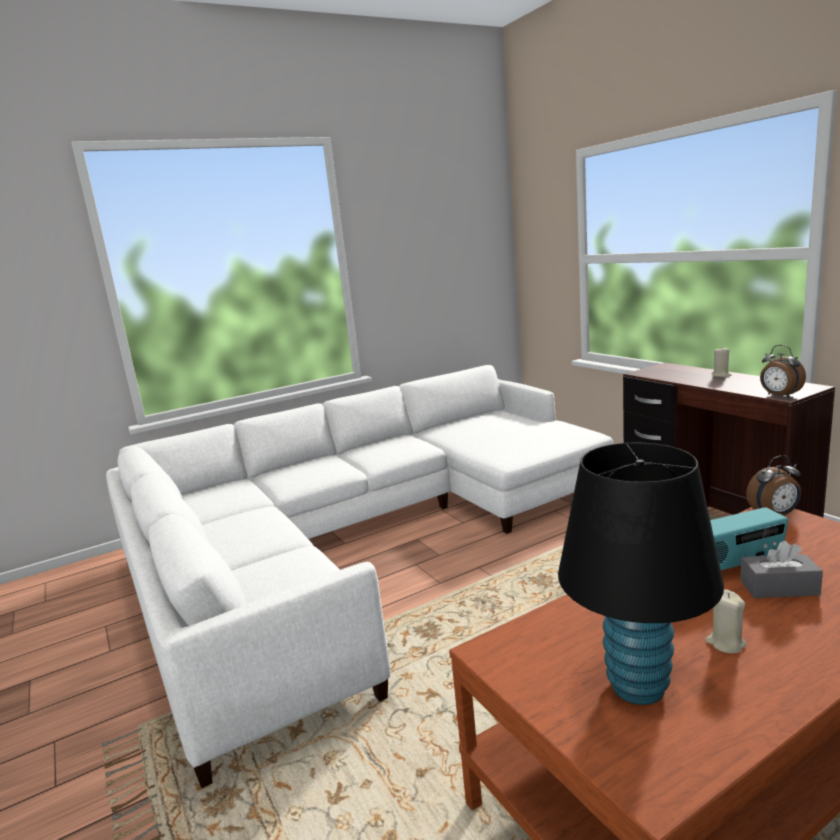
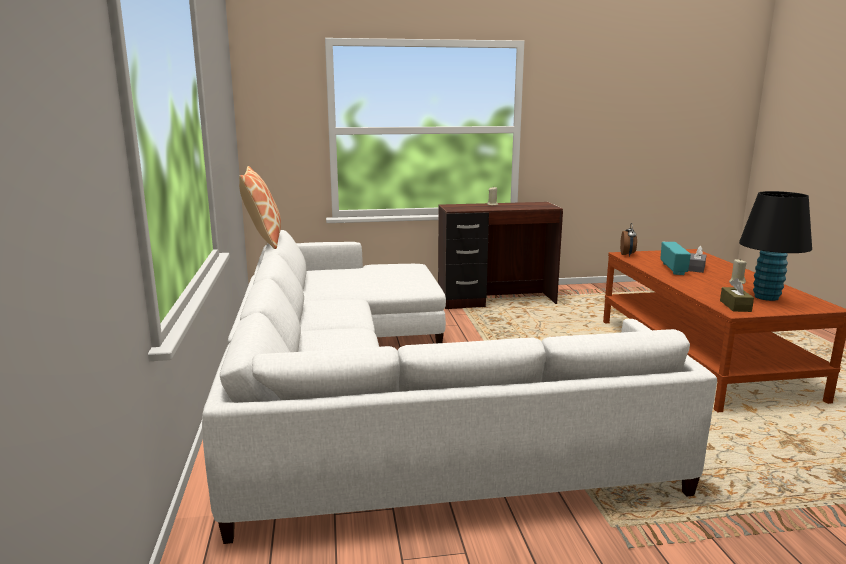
camera: 70 degrees left, 0 degrees up
alarm clock [760,345,806,398] -> none
none -> pillow [239,166,281,249]
none -> brown tissue box [720,278,754,312]

